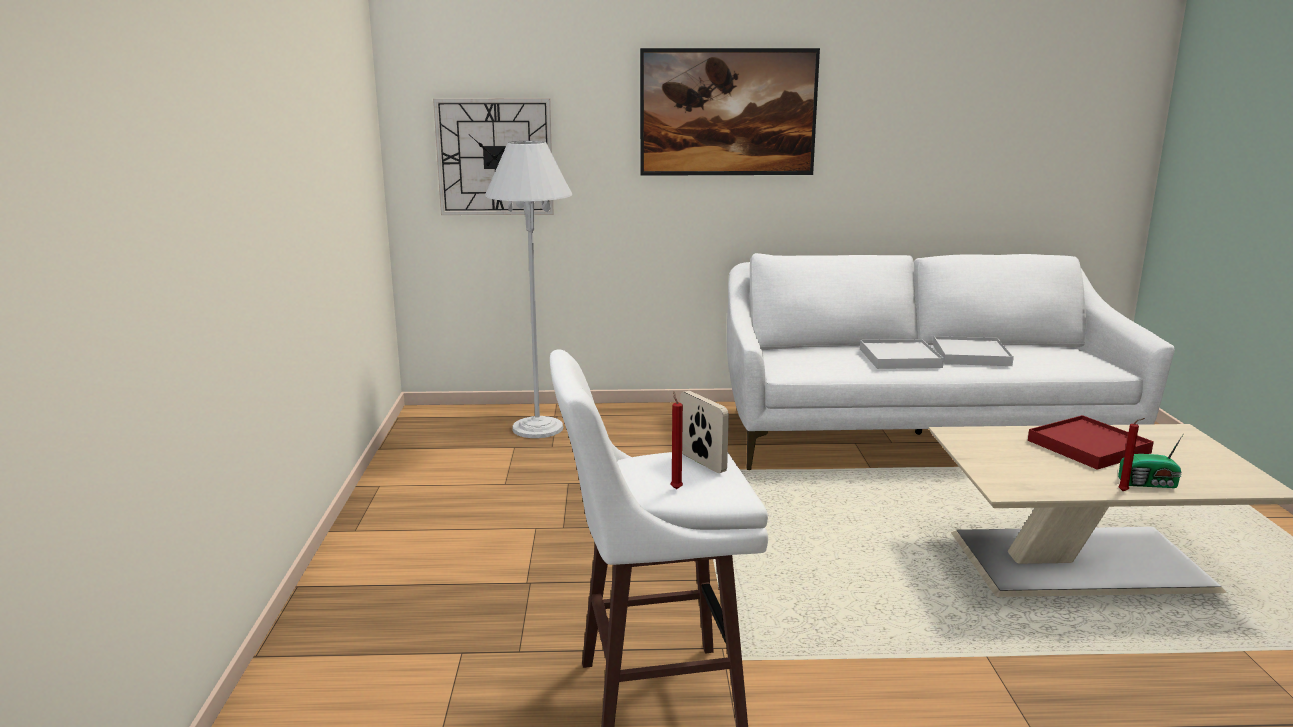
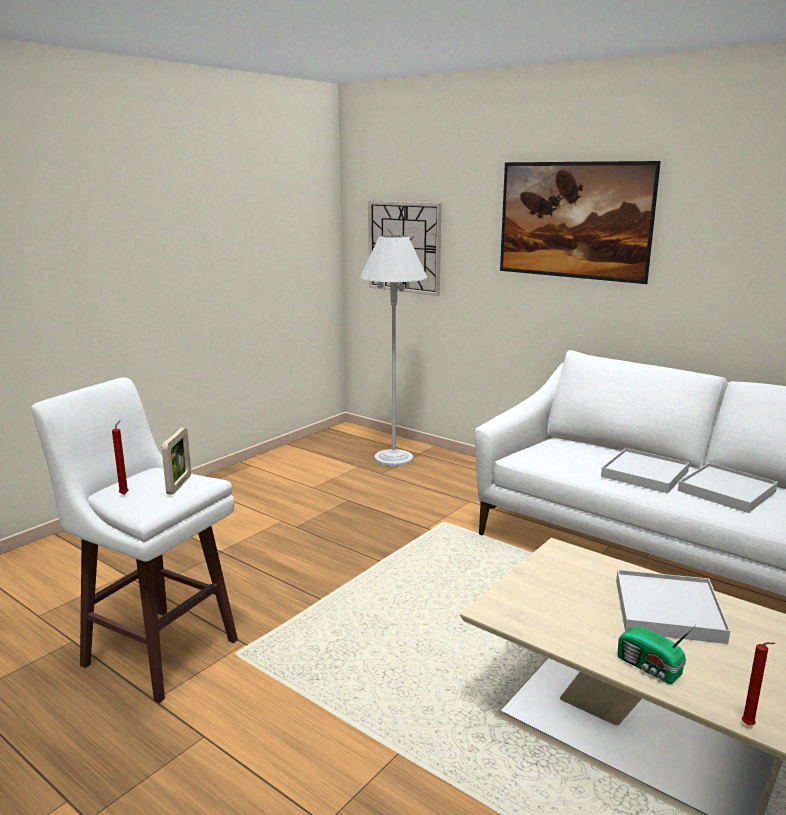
camera: 40 degrees right, 0 degrees up
red tray [1028,415,1154,470] -> white tray [616,570,730,644]
red candle [1118,418,1145,491] -> red candle moved to [742,642,776,725]

